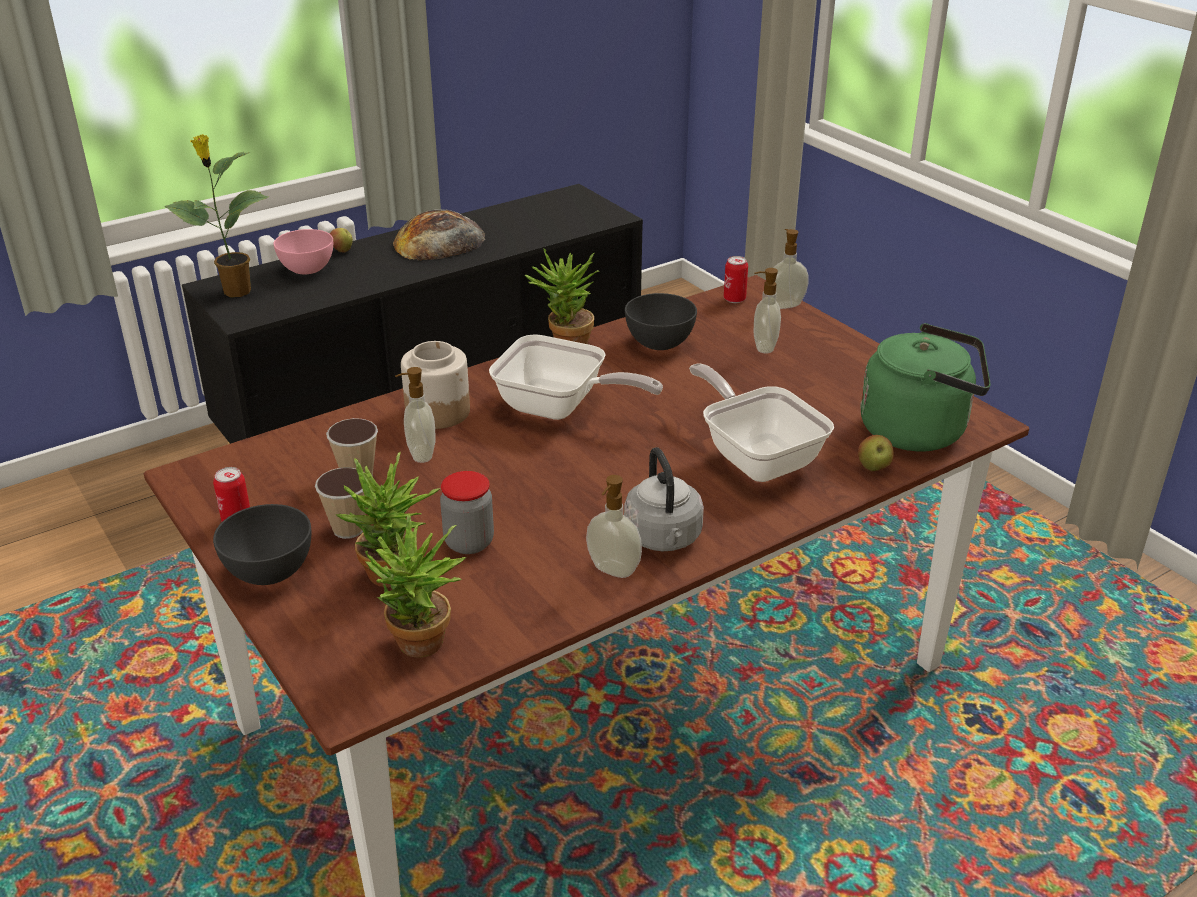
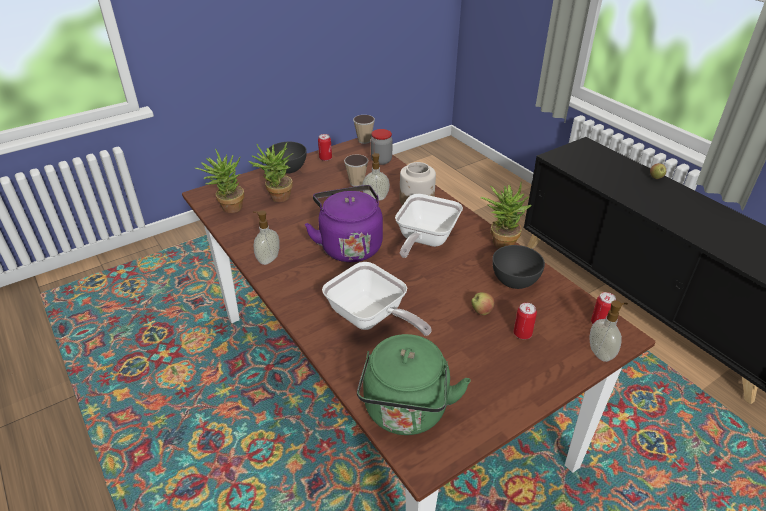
camera: 90 degrees right, 5 degrees up
potted plant [164,134,268,297] -> none
pink bowl [273,229,333,274] -> none
cup [315,468,366,539] -> cup moved to [353,115,375,144]
bread [393,209,485,260] -> none
jar [440,471,494,554] -> jar moved to [371,129,392,165]
grey kettle [624,447,704,551] -> none
frying pan [689,363,834,482] -> frying pan turned 75 degrees clockwise [322,262,432,336]
soap dispenser [754,268,781,353] -> can [514,303,537,339]
apple [858,435,894,471] -> apple moved to [471,292,495,315]
none -> purple kettle [304,185,383,262]

